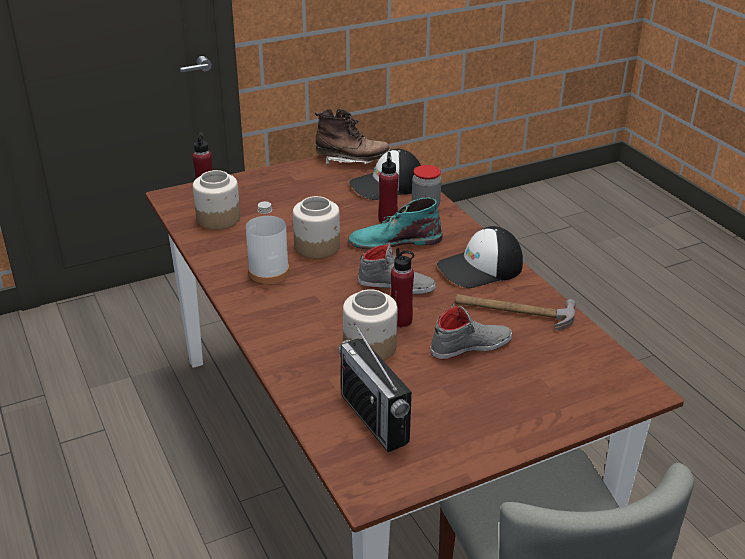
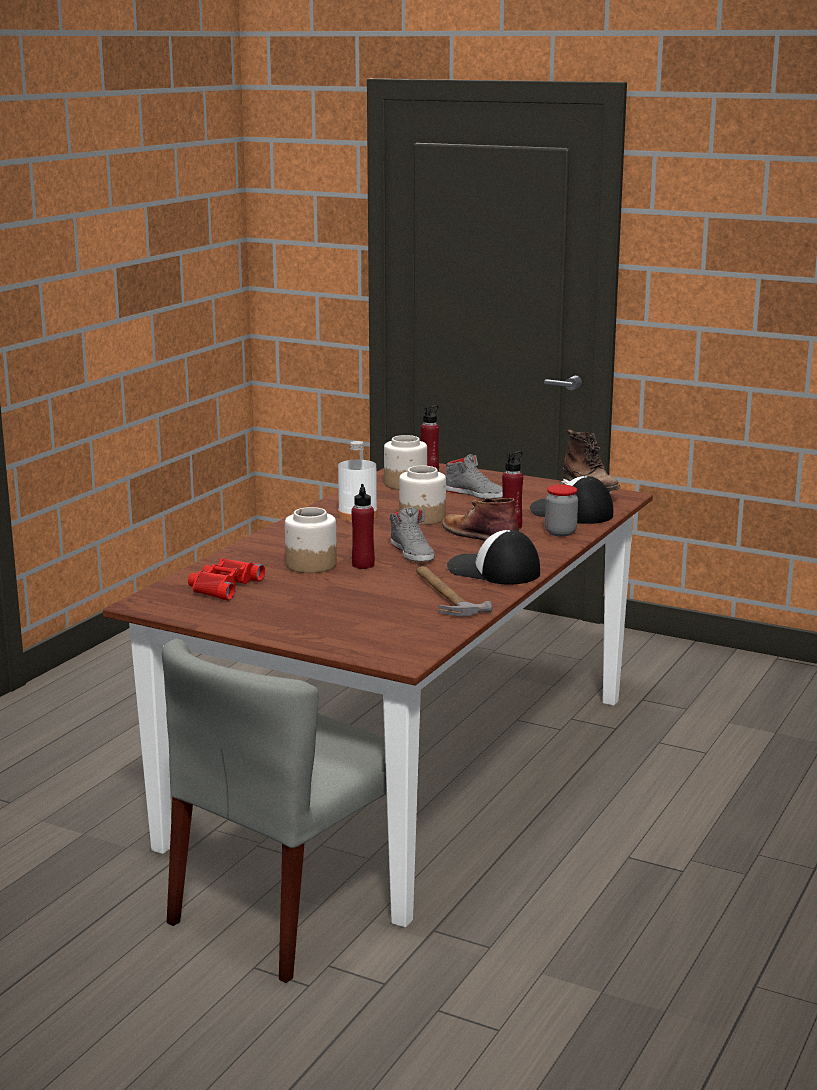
camera: 55 degrees right, 15 degrees down
radio [338,322,412,452] -> red binoculars [188,558,265,601]
turquoise boot [348,198,442,250] -> brown boot [442,498,519,541]
grey shoe [430,304,512,360] -> grey shoe moved to [446,454,503,499]

